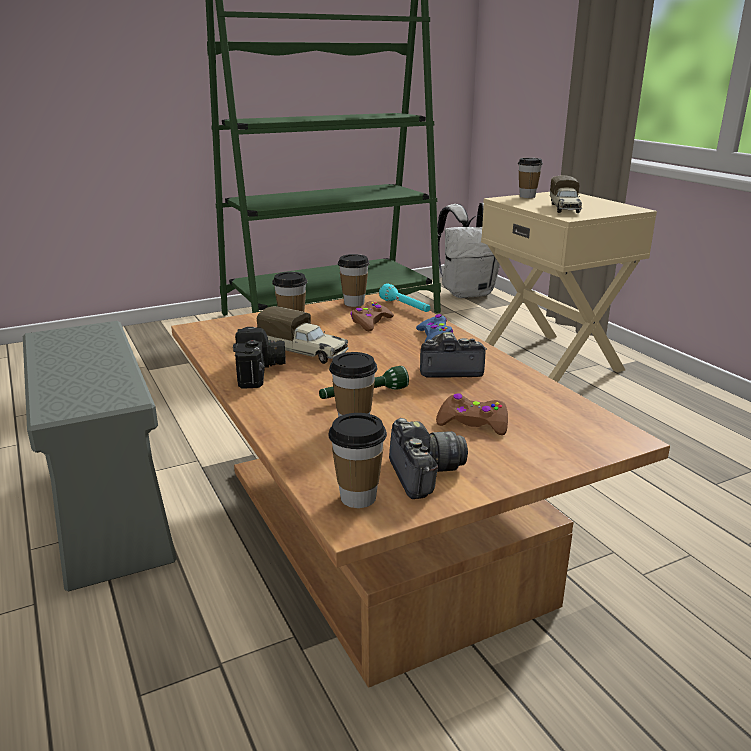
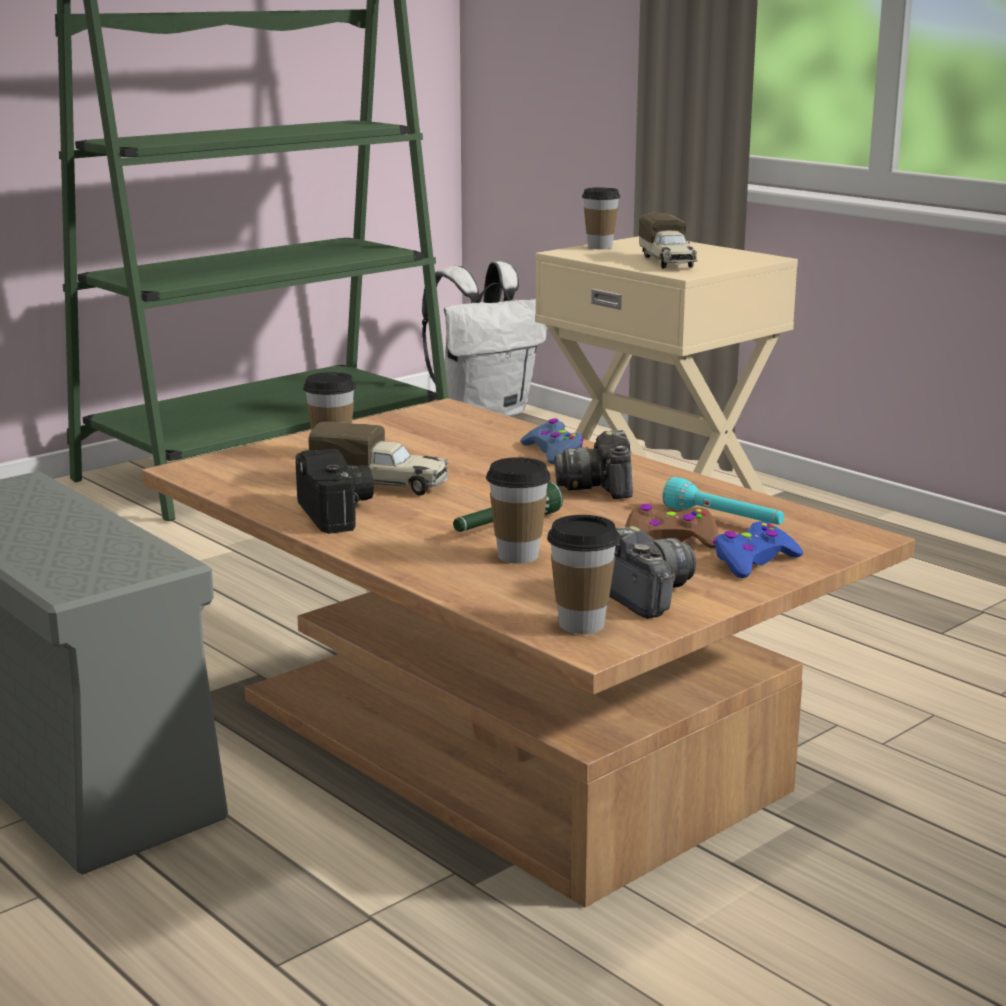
camera: 15 degrees left, 5 degrees down
cup [338,254,370,307] -> none
brown game controller [350,301,394,331] -> none
turquoise flashlight [379,283,430,312] -> turquoise flashlight moved to [662,477,784,525]
camera [420,332,487,378] -> camera turned 75 degrees counterclockwise [554,430,633,499]
none -> blue game controller [713,521,803,578]

